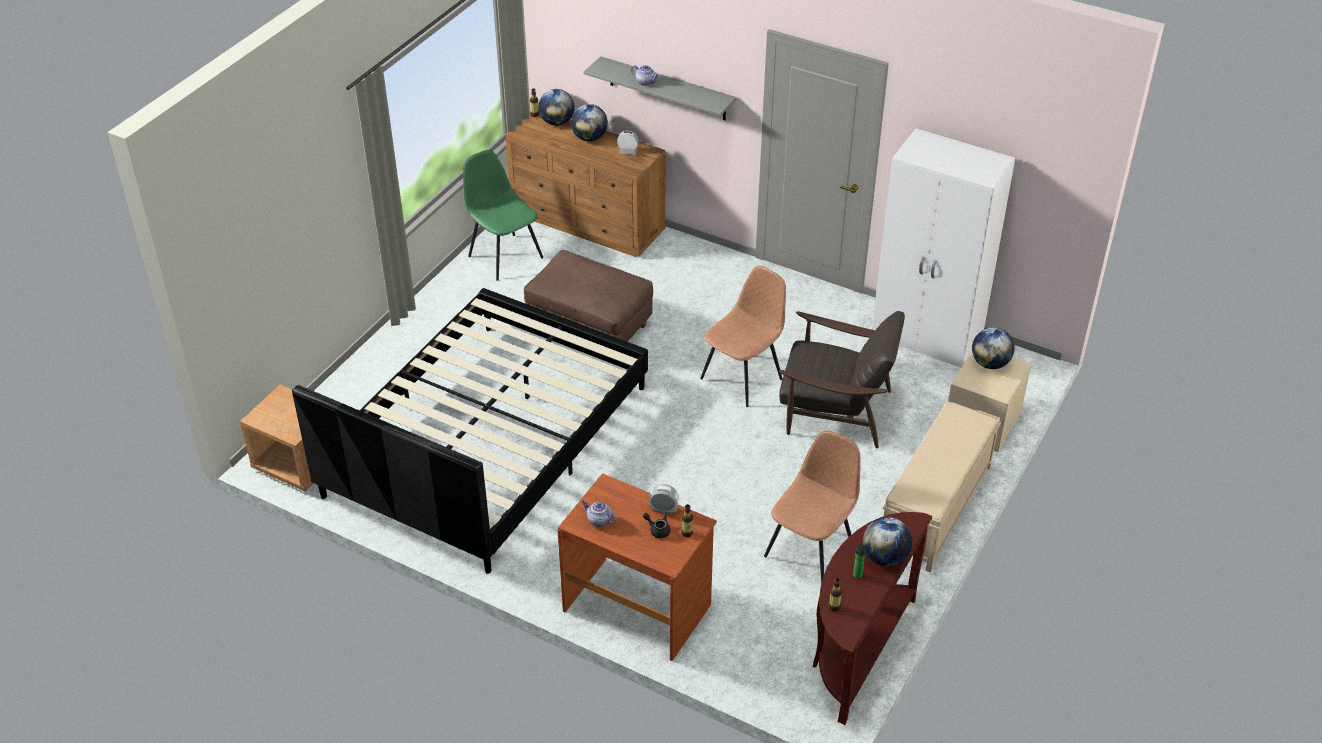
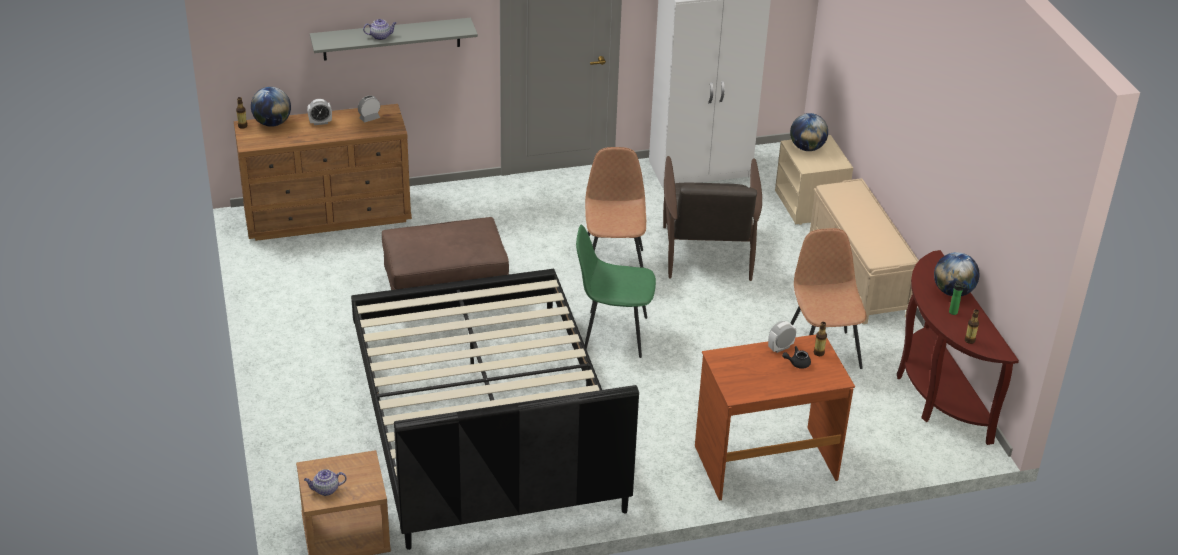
camera: 45 degrees left, 5 degrees down
green chair [463,150,543,281] -> green chair moved to [576,224,656,358]
globe [571,104,608,141] -> alarm clock [307,99,332,125]
teapot [582,501,617,527] -> teapot moved to [304,469,347,496]
brown armchair [779,311,905,448] -> brown armchair turned 120 degrees clockwise [663,156,762,281]

